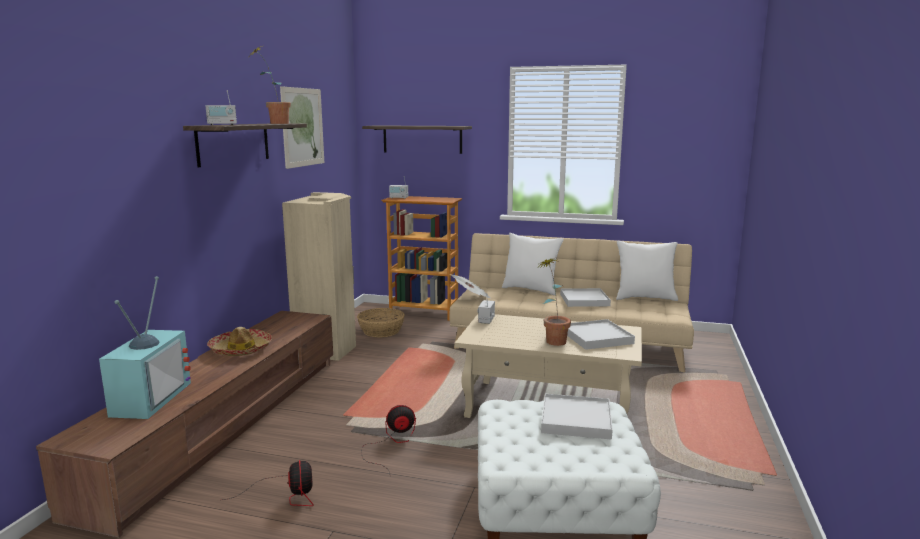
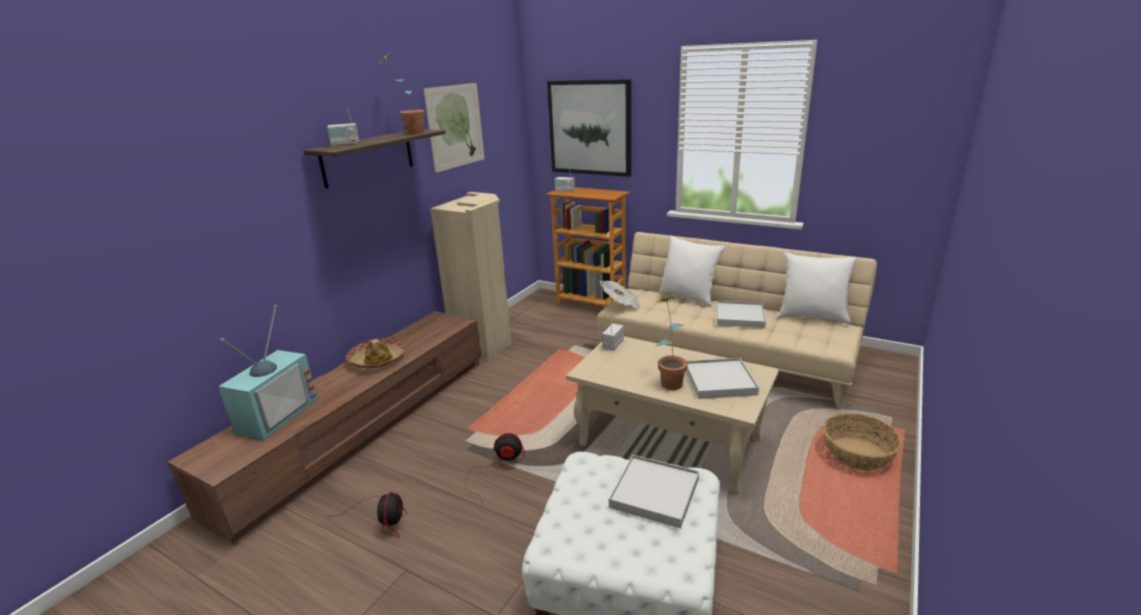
camera: 15 degrees right, 10 degrees up
basket [357,308,405,337] -> basket moved to [823,413,902,471]
shelf [362,125,472,154] -> picture [547,79,631,177]

